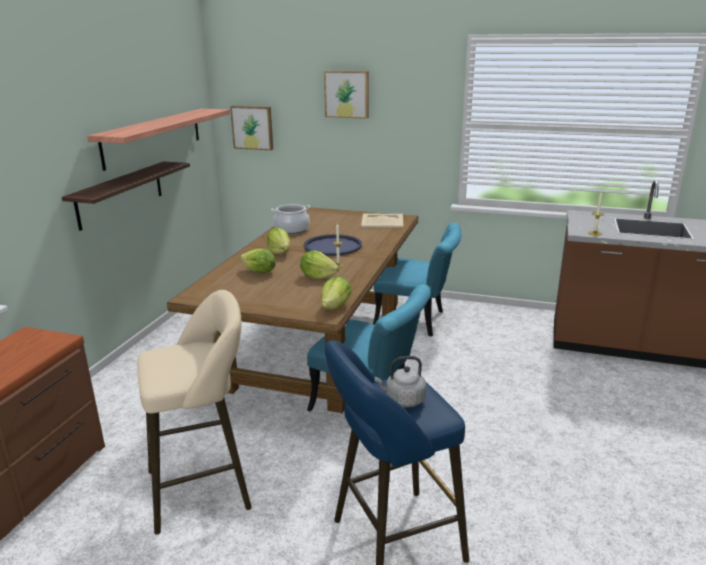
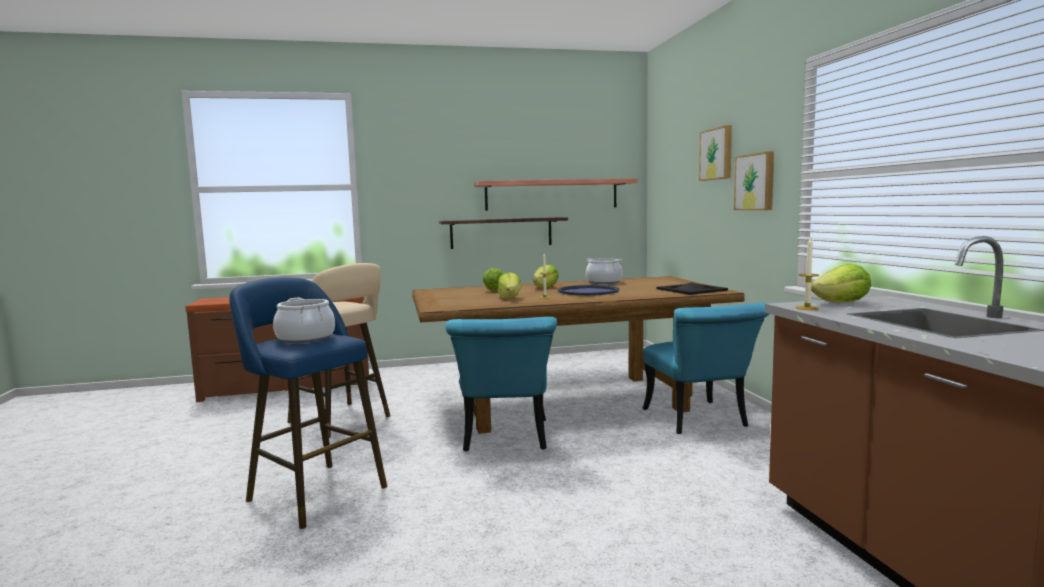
camera: 60 degrees right, 15 degrees down
picture [230,106,273,150] -> picture moved to [734,151,774,210]
lettuce [321,276,352,310] -> lettuce moved to [811,264,871,303]
beige tray [361,214,403,228] -> black tray [657,282,728,295]
grey kettle [374,356,426,407] -> cooking pot [273,298,335,343]

